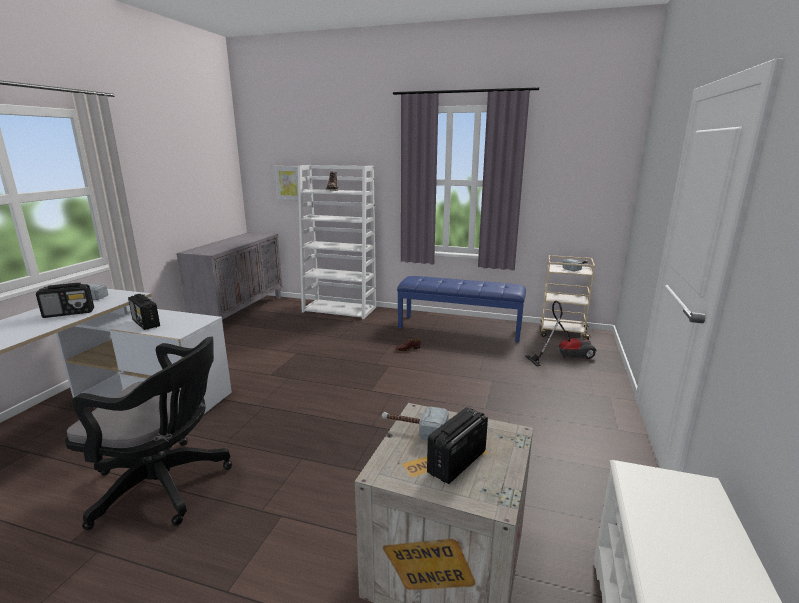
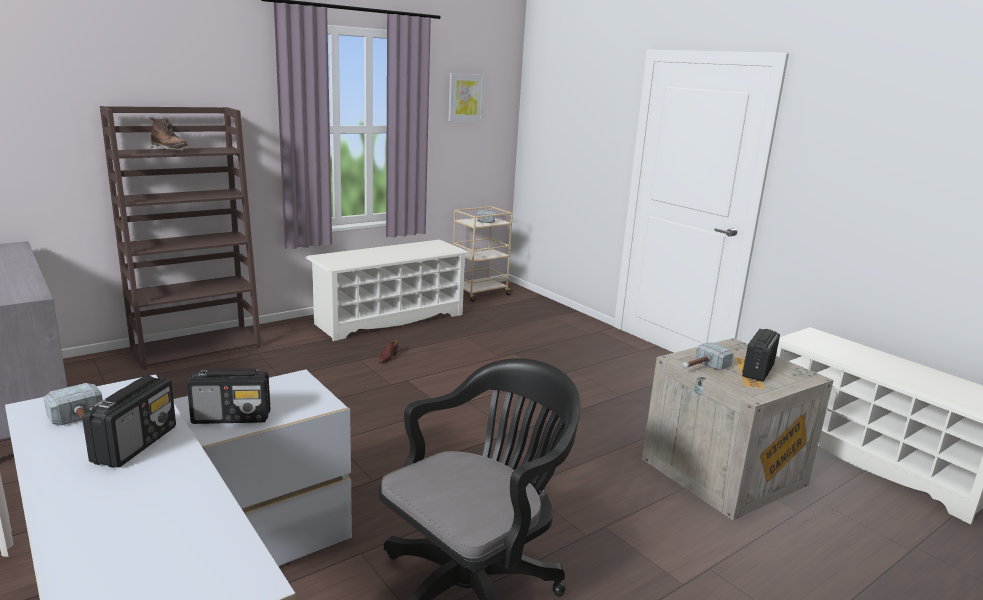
camera: 55 degrees left, 0 degrees up
picture [274,166,299,201] -> picture moved to [448,73,484,121]
white bookcase [298,165,376,319] -> brown bookcase [100,106,261,370]
blue bench [397,276,526,342] -> white shoe rack [306,240,468,341]
radio [427,407,488,484] -> radio turned 45 degrees clockwise [742,329,780,382]
vacuum cleaner [525,301,597,366] -> none

